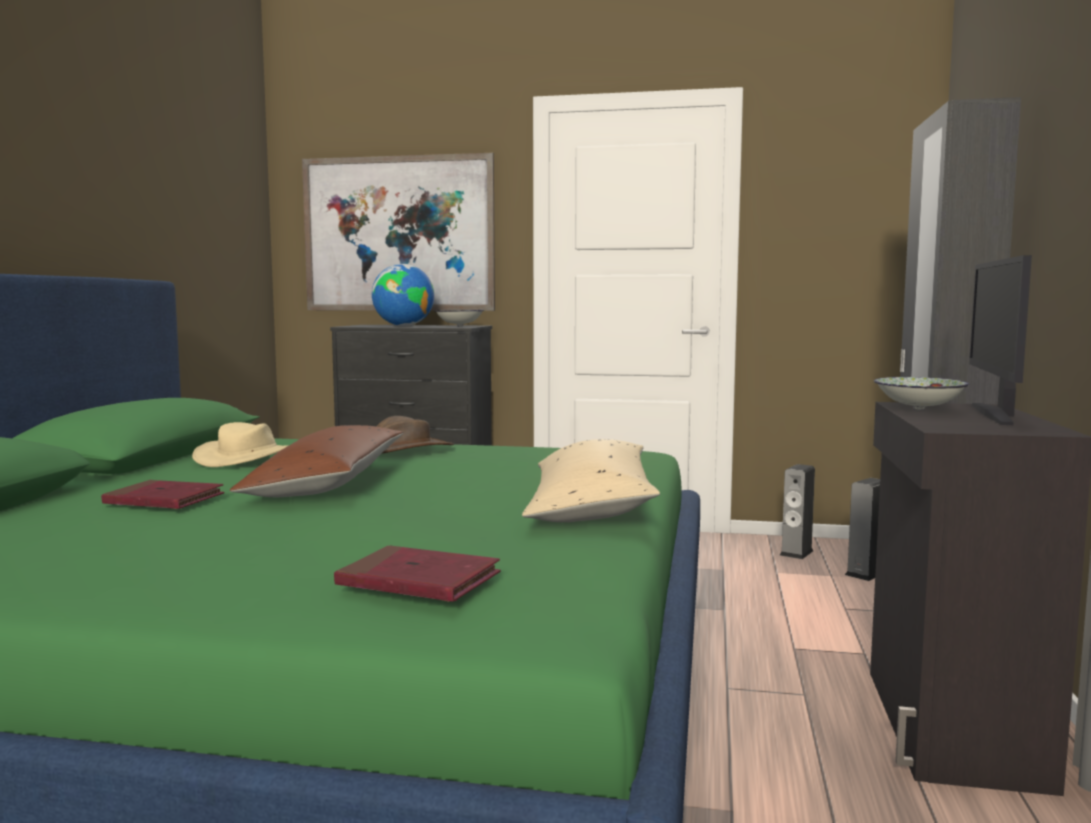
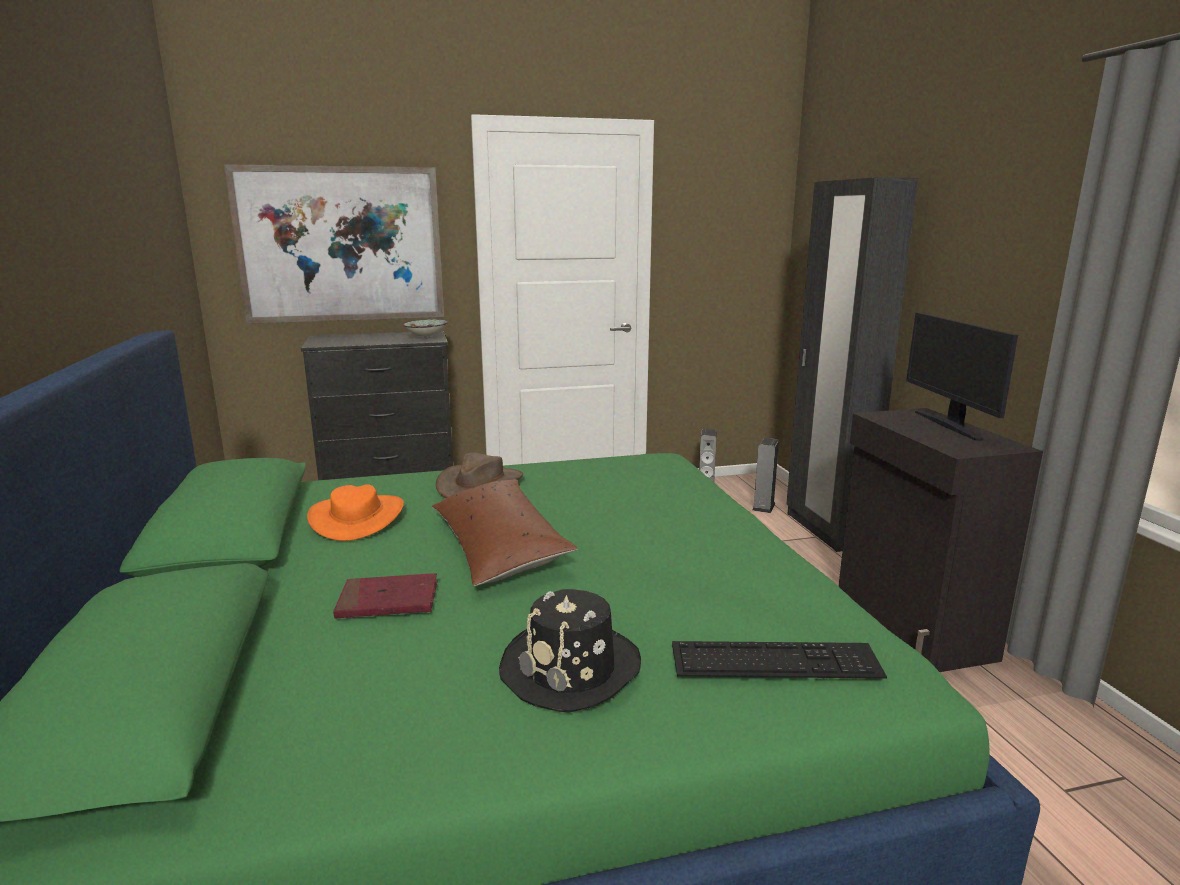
camera: 25 degrees left, 10 degrees up
beige hat [192,422,289,467] -> orange hat [307,484,404,541]
red book [334,545,501,602] -> keyboard [672,641,887,679]
globe [372,264,434,326] -> none
beige pillow [522,439,660,522] -> none
bowl [874,377,969,410] -> none
none -> black hat [499,589,641,713]

